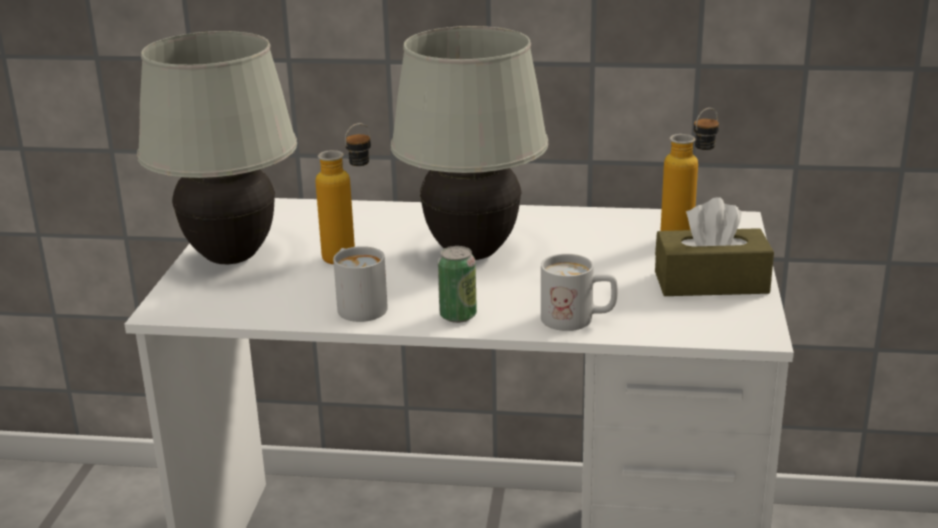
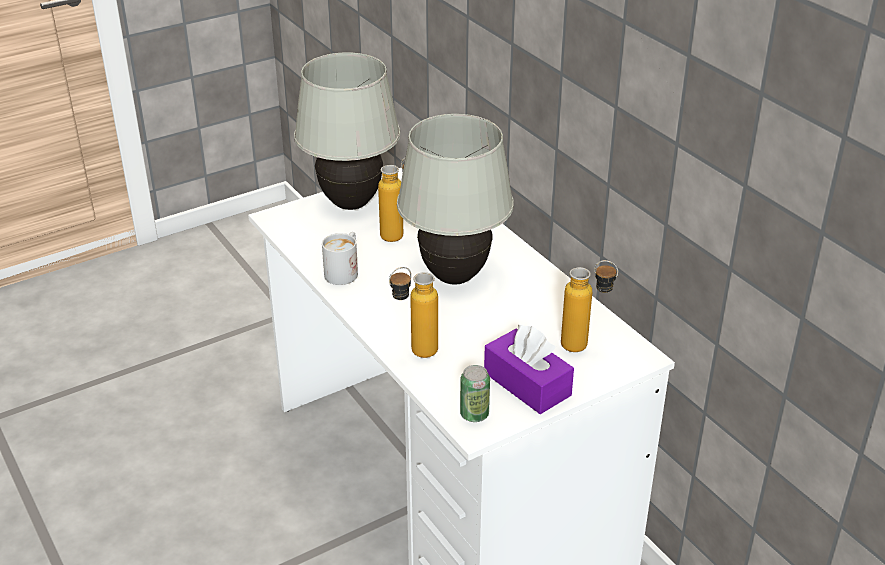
camera: 50 degrees right, 10 degrees up
can [438,246,477,323] -> can moved to [460,365,490,422]
white mug [541,254,618,331] -> bottle [389,267,438,358]
brown tissue box [655,197,774,296] -> purple tissue box [484,325,574,414]

